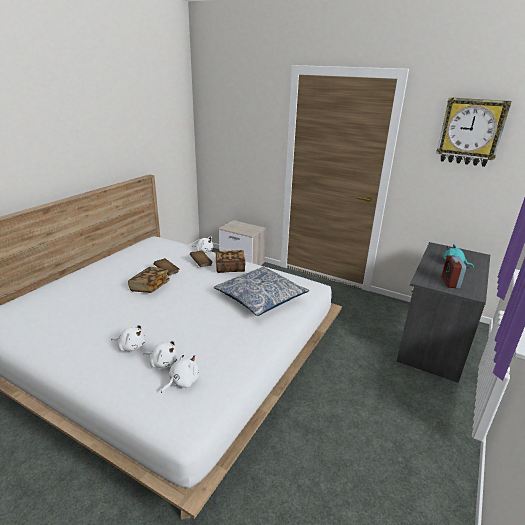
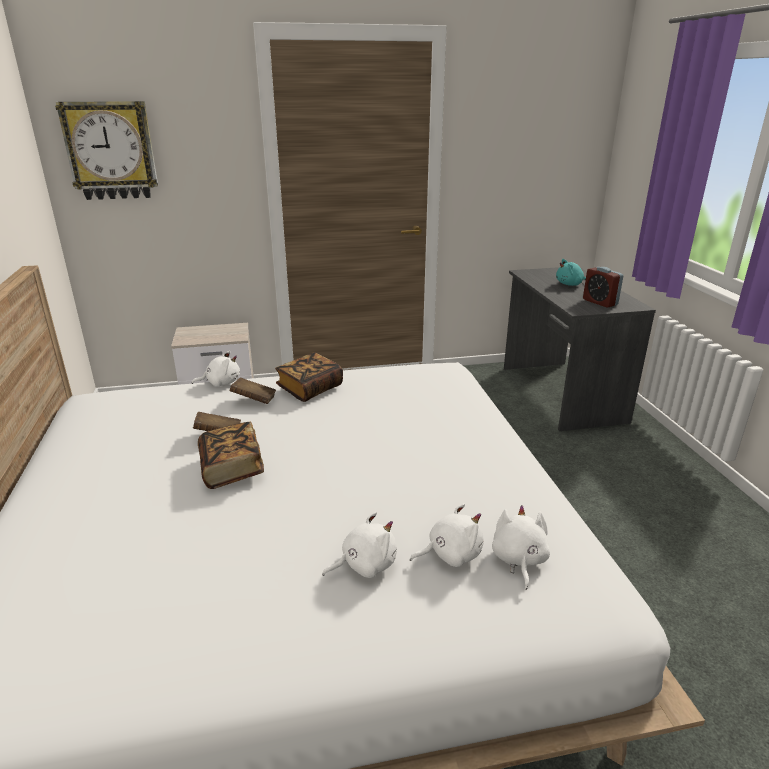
camera: 40 degrees left, 0 degrees up
pillow [214,267,309,316] -> none
wall clock [436,97,512,167] -> wall clock moved to [55,101,158,200]

